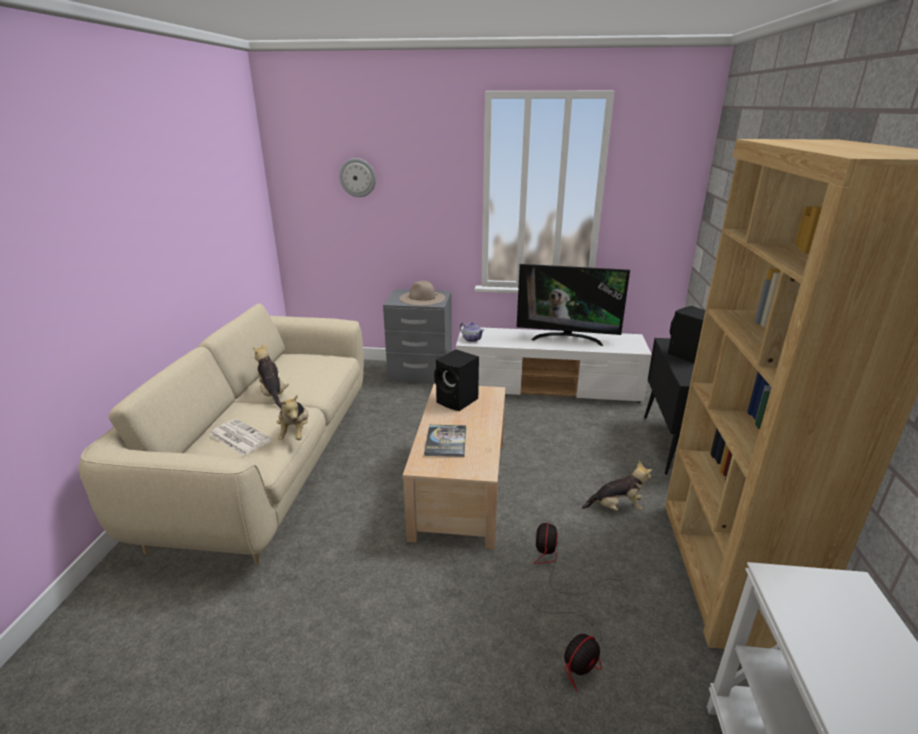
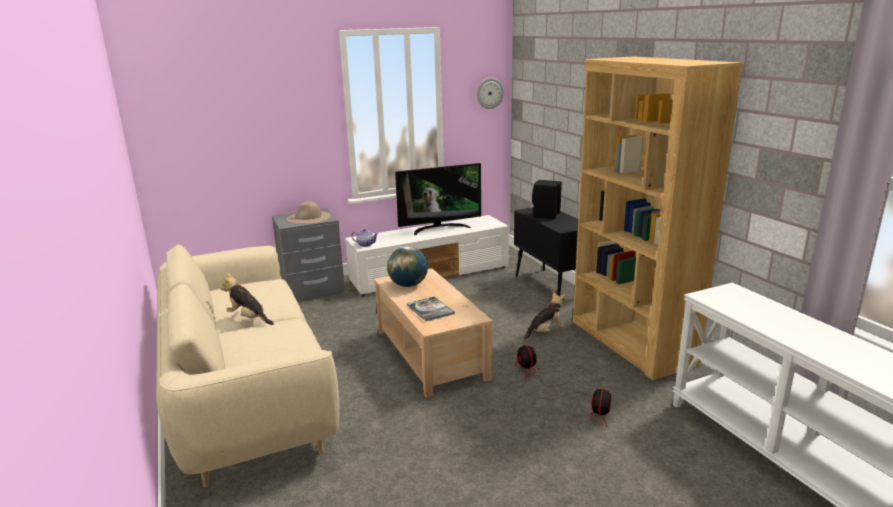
camera: 30 degrees left, 5 degrees down
newspaper [209,419,272,456] -> none
plush toy [277,394,308,440] -> none
wall clock [339,158,376,197] -> wall clock moved to [477,77,504,109]
black speaker [434,349,479,411] -> globe [387,246,428,287]

